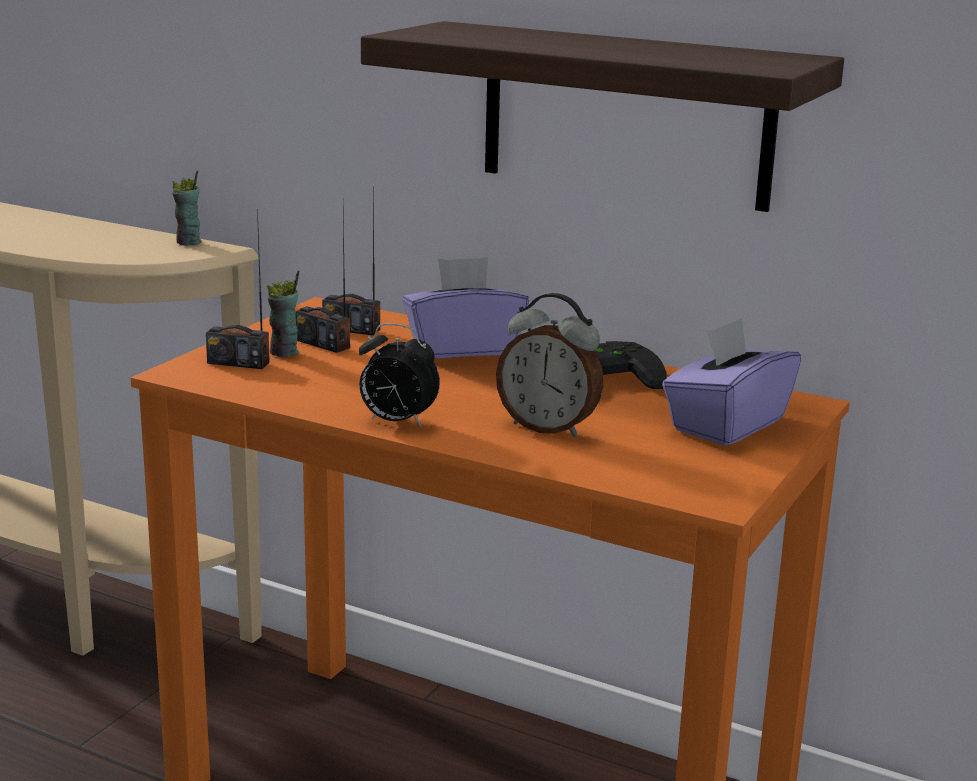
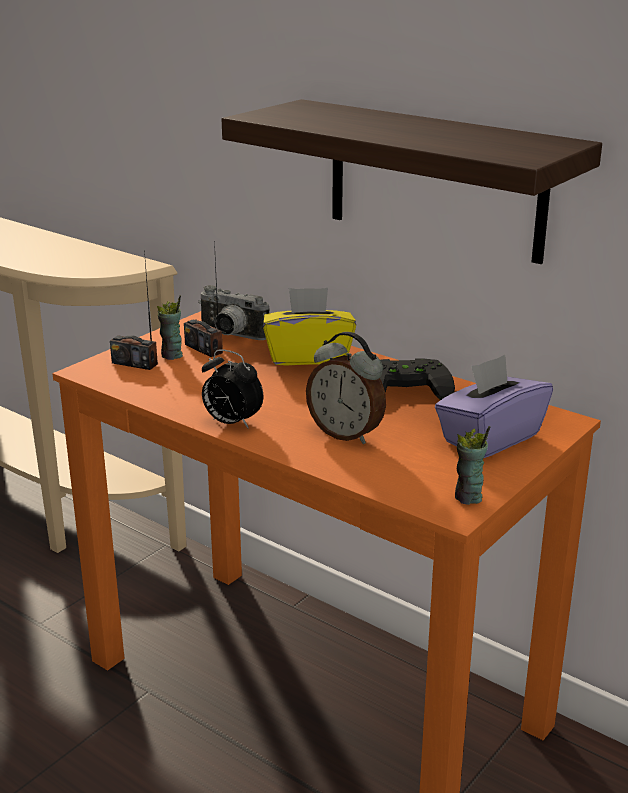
camera: 10 degrees right, 5 degrees up
cup [172,170,202,246] -> cup moved to [455,426,490,505]
radio [322,188,380,336] -> camera [198,285,269,340]
purple tissue box [402,257,529,358] -> yellow tissue box [263,288,356,365]

